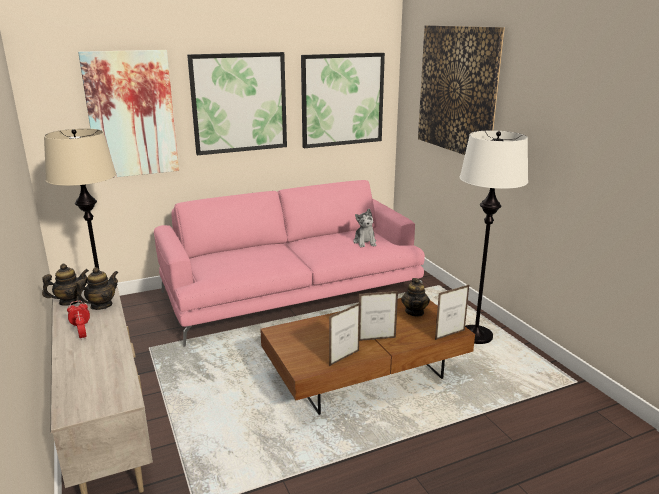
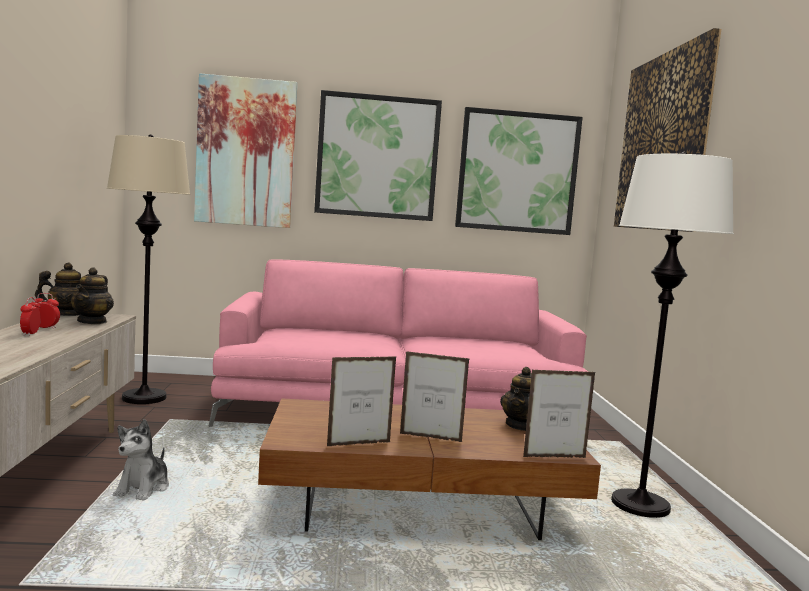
camera: 20 degrees right, 15 degrees down
teapot [76,267,118,310] -> teapot turned 120 degrees clockwise [71,267,114,324]
plush toy [354,209,376,247] -> plush toy moved to [113,419,169,500]

